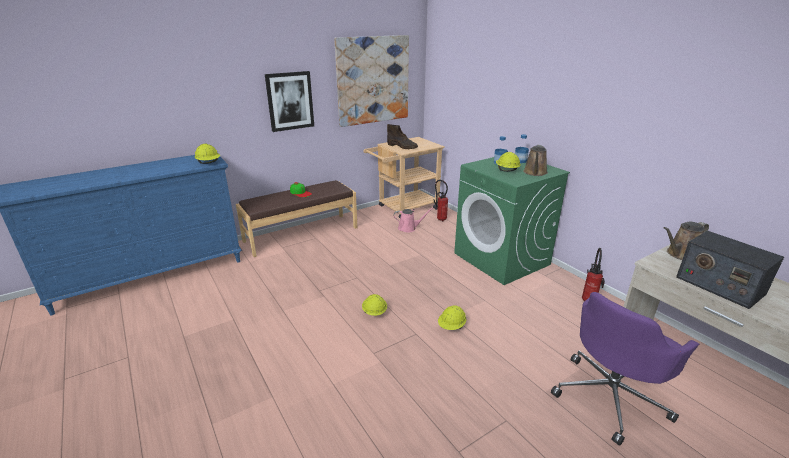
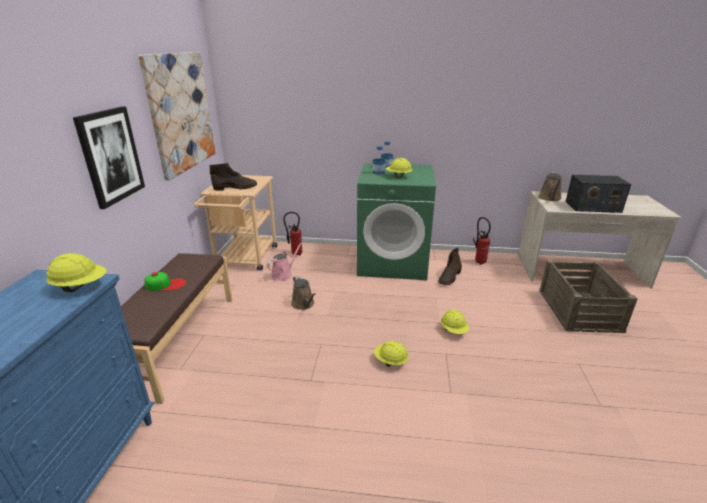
camera: 50 degrees left, 0 degrees up
brown watering can [523,145,548,176] -> brown watering can moved to [291,276,316,310]
purple office chair [551,292,699,446] -> crate [540,260,638,333]
none -> brown boot [438,247,462,285]

